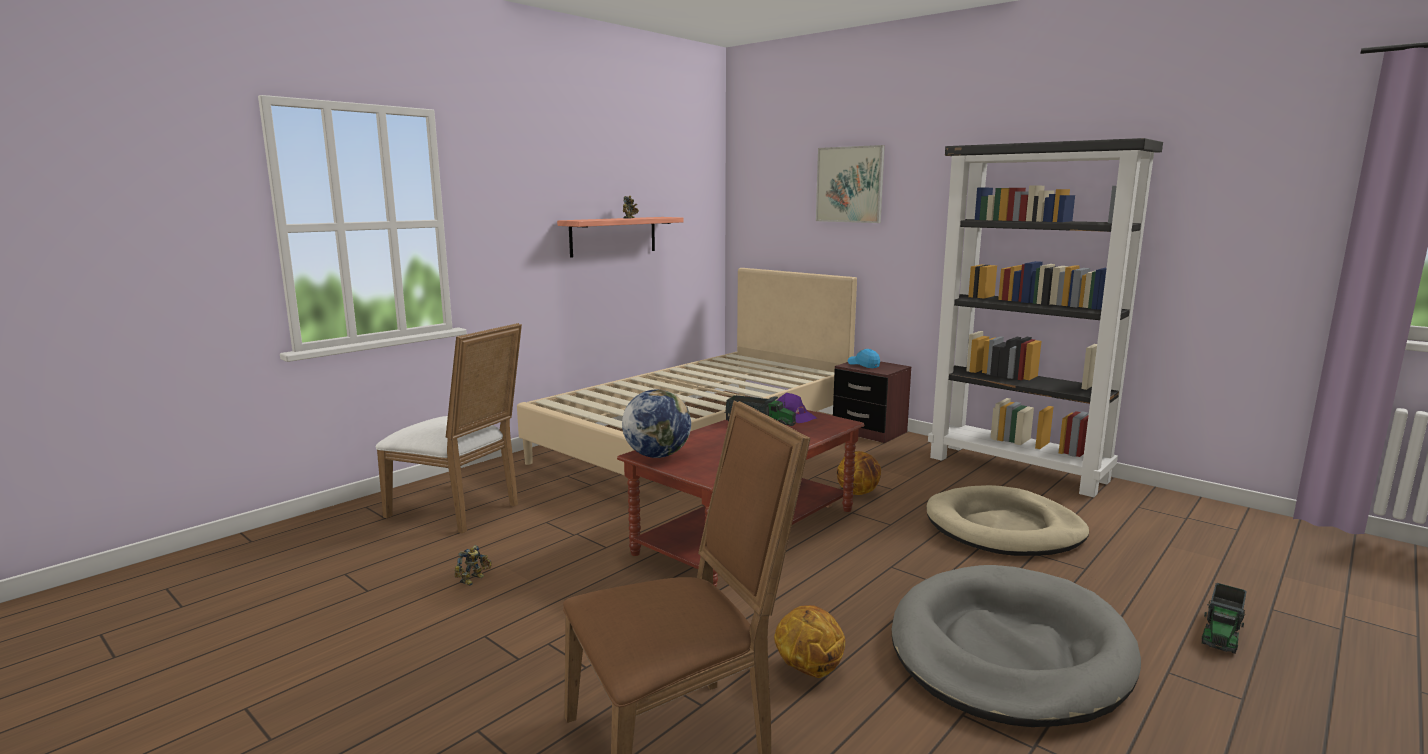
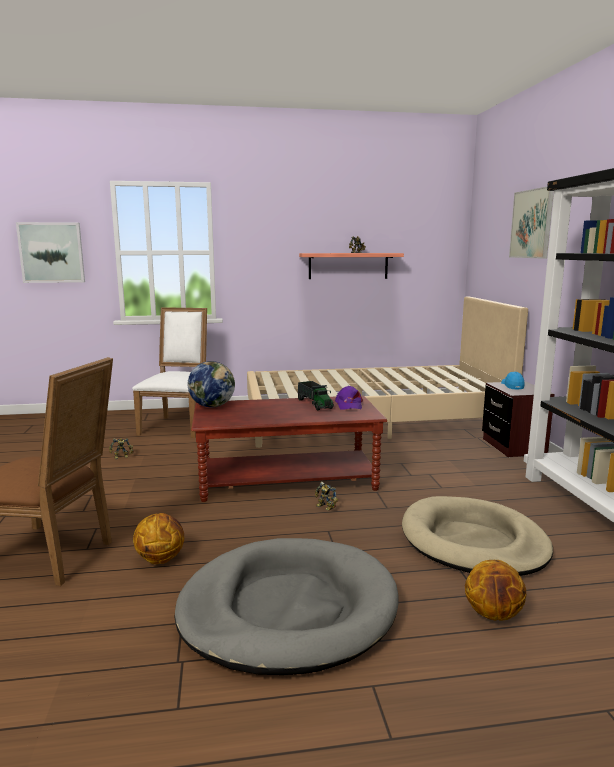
camera: 40 degrees right, 0 degrees up
white chair [376,323,522,533] -> white chair turned 150 degrees counterclockwise [132,307,207,438]
basketball [837,451,881,495] -> basketball moved to [465,560,526,621]
toy truck [1202,583,1247,654] -> none
none -> picture [16,222,85,283]
none -> toy robot [315,482,338,511]

